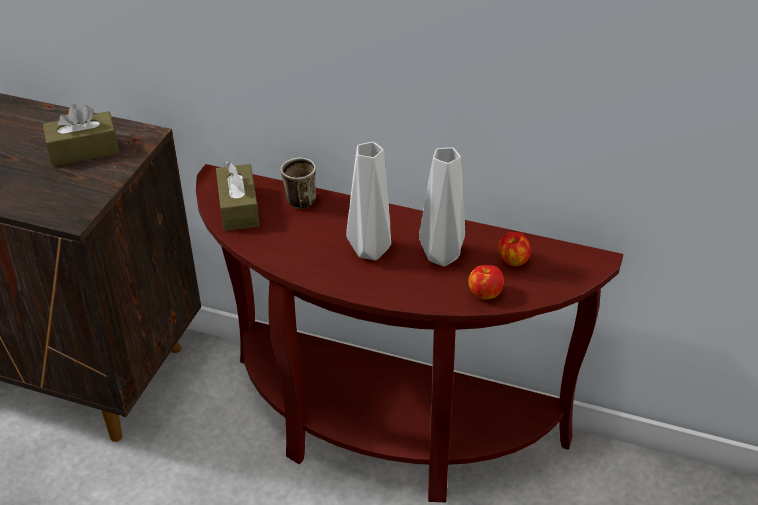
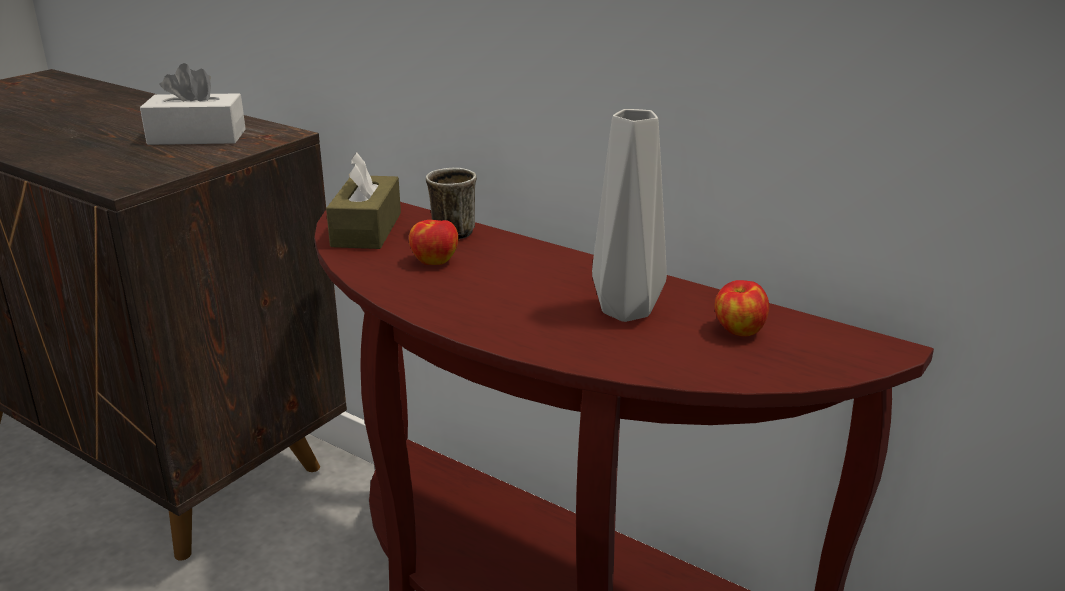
camera: 15 degrees right, 15 degrees down
brown tissue box [43,104,119,166] -> white tissue box [140,63,246,145]
grey vase [346,142,391,260] -> none
apple [468,265,504,300] -> apple moved to [409,220,459,265]

